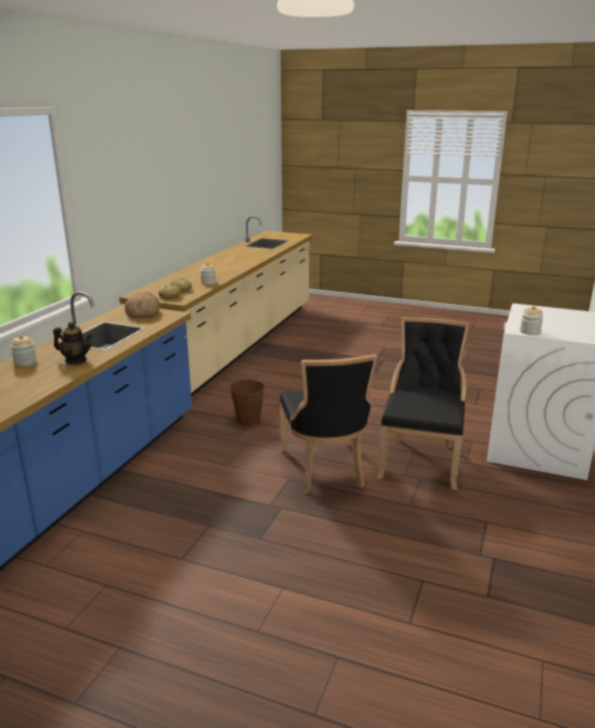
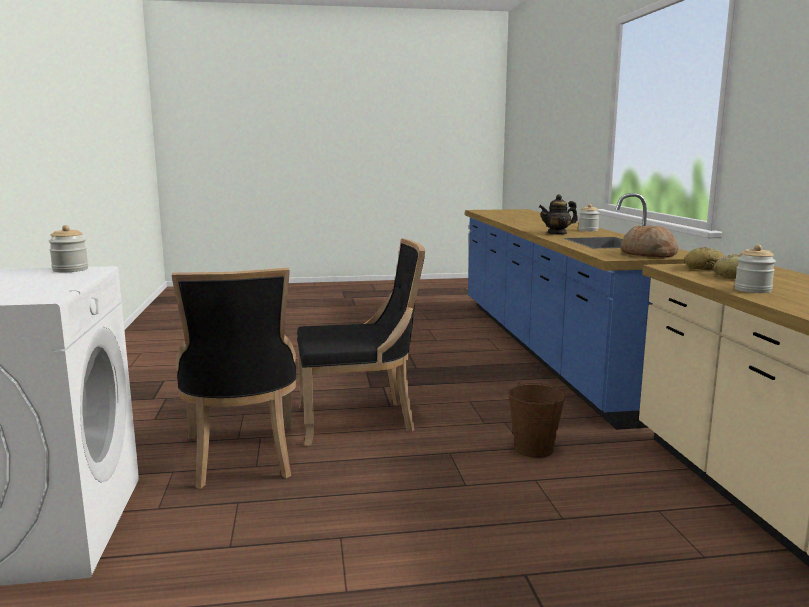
camera: 150 degrees right, 10 degrees down
black chair [280,354,377,494] -> black chair turned 120 degrees clockwise [297,239,425,446]

